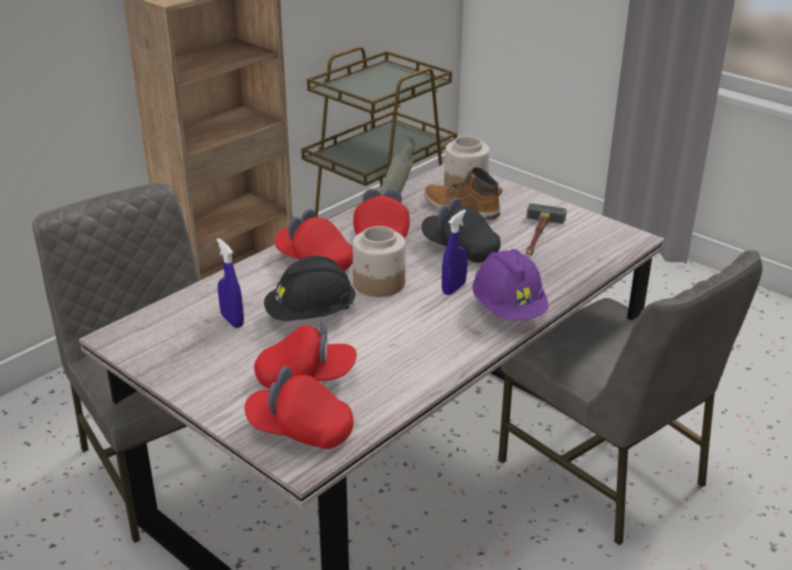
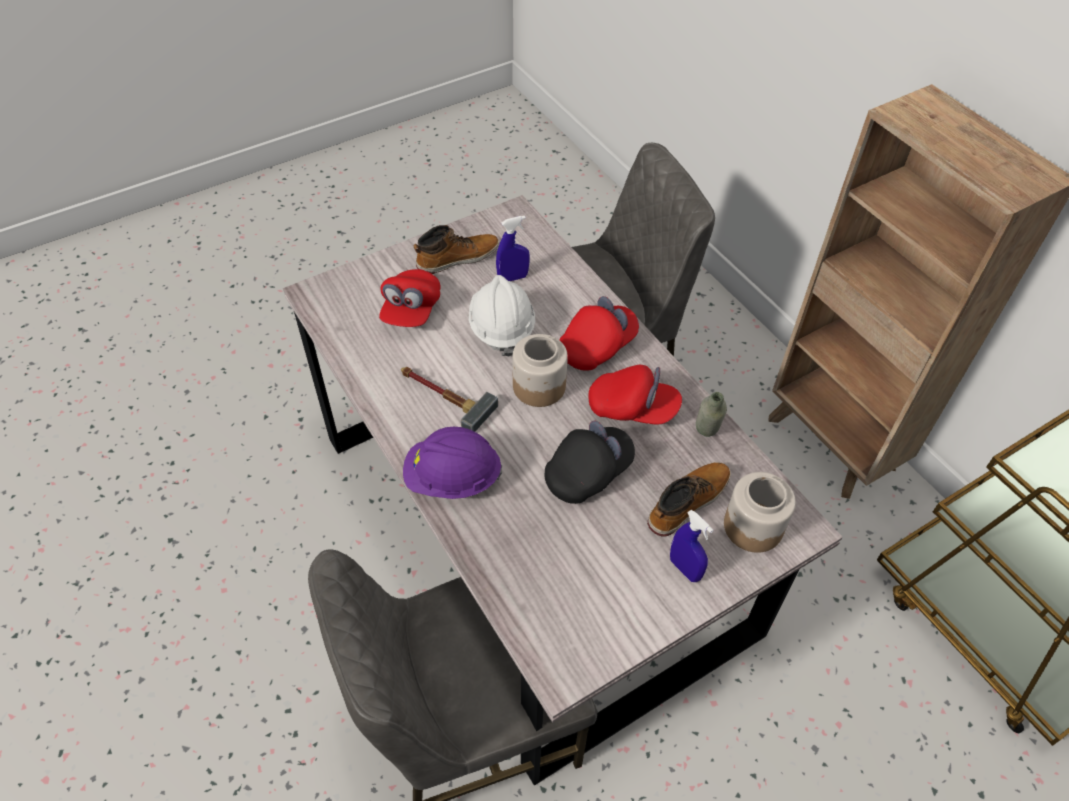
camera: 105 degrees right, 20 degrees up
red cap [245,366,354,449] -> none
black hard hat [264,256,356,321] -> white hard hat [469,275,535,357]
blue spray bottle [442,210,468,295] -> blue spray bottle moved to [670,510,714,582]
hammer [526,203,567,255] -> hammer moved to [401,367,498,432]
none -> boot [414,225,499,274]

